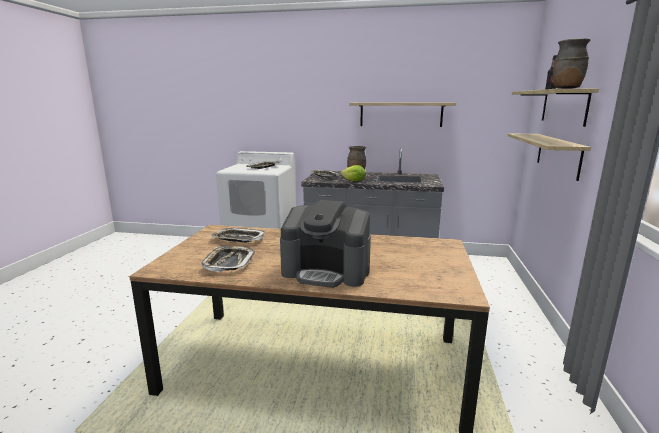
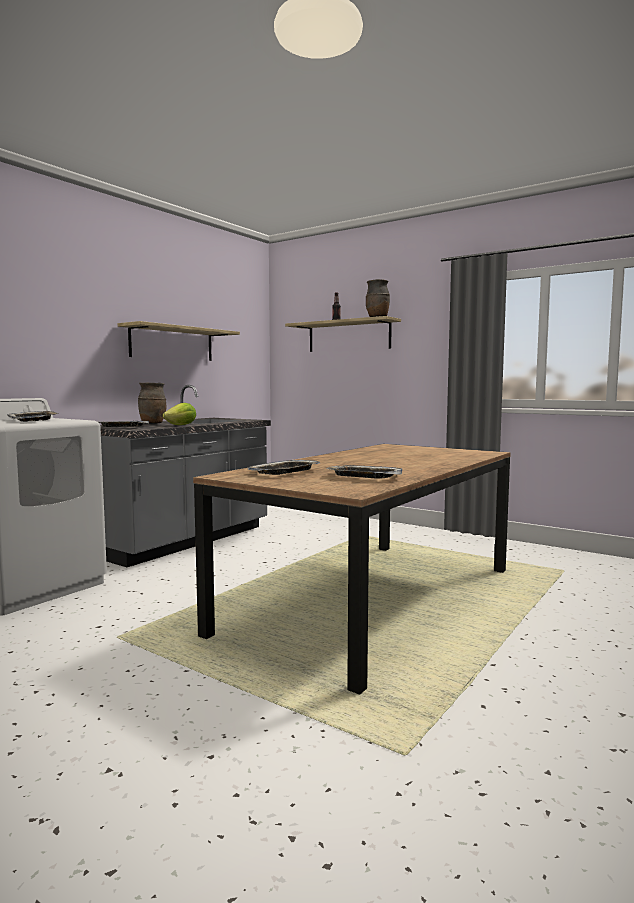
camera: 65 degrees left, 10 degrees down
coffee machine [280,200,371,288] -> none
shelf [508,133,591,181] -> none

